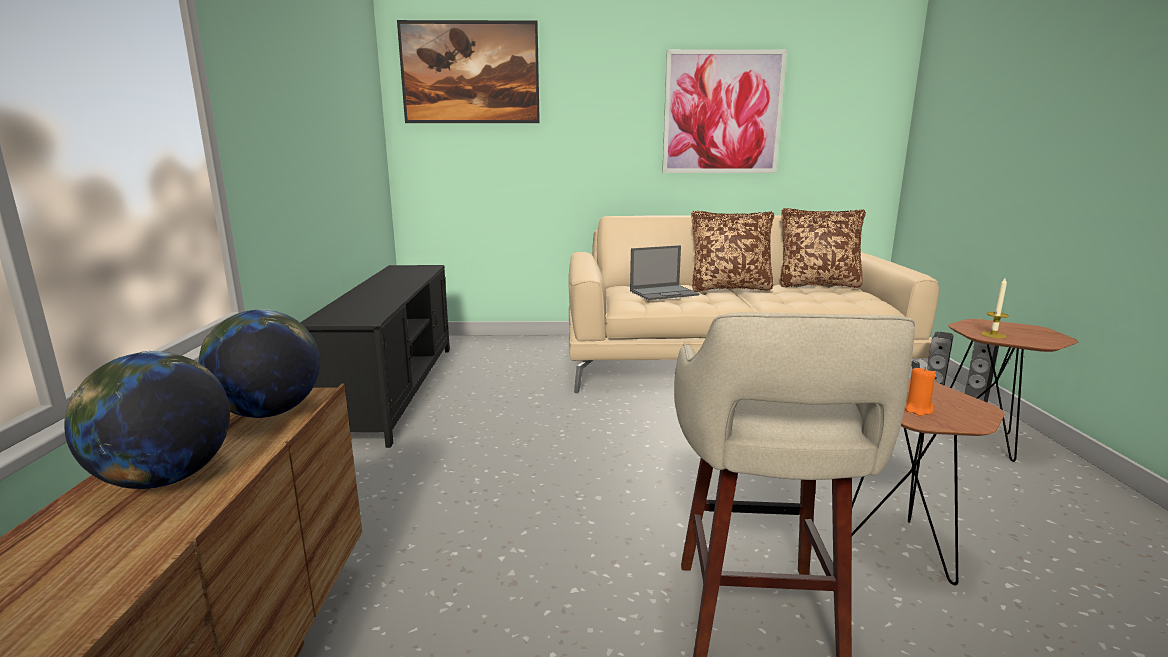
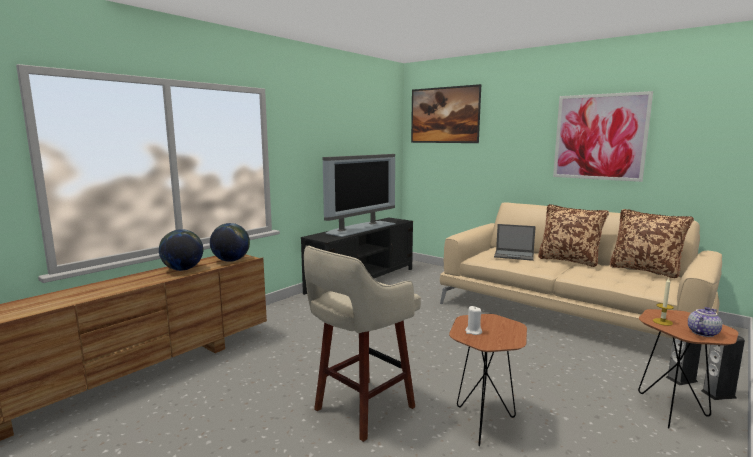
camera: 40 degrees right, 5 degrees down
orange candle [905,367,936,416] -> white candle [465,306,482,335]
none -> television [323,154,396,237]
none -> teapot [688,307,722,337]

